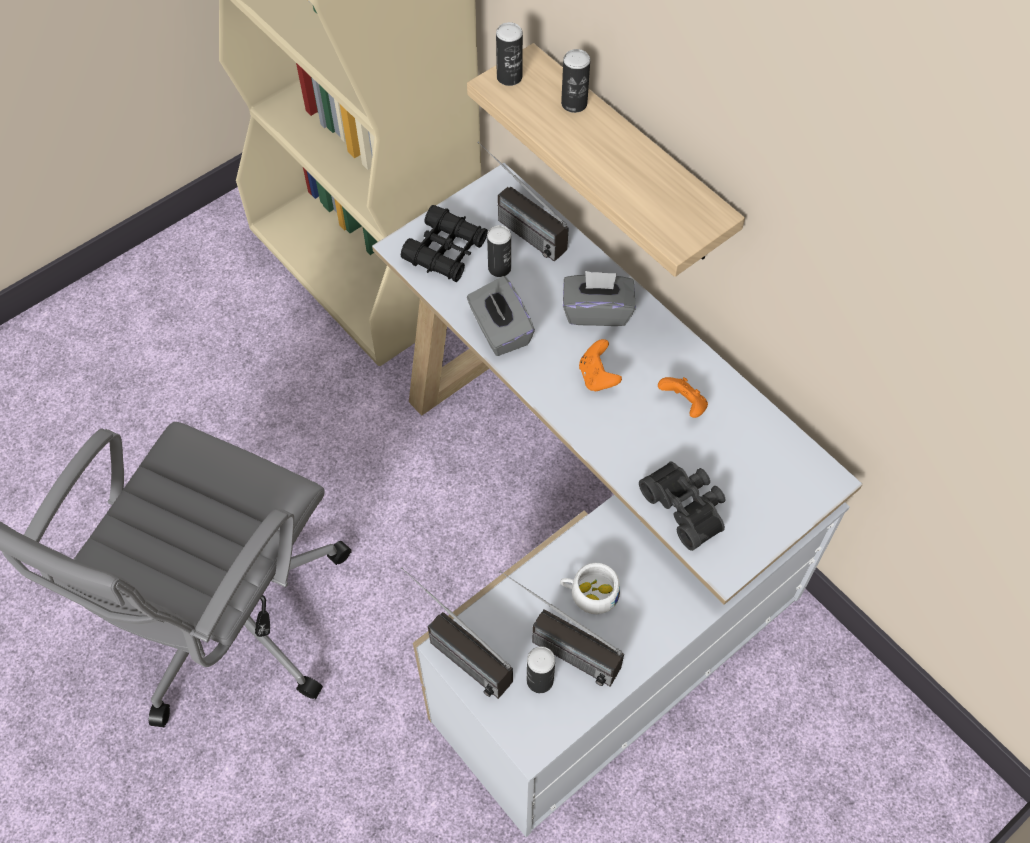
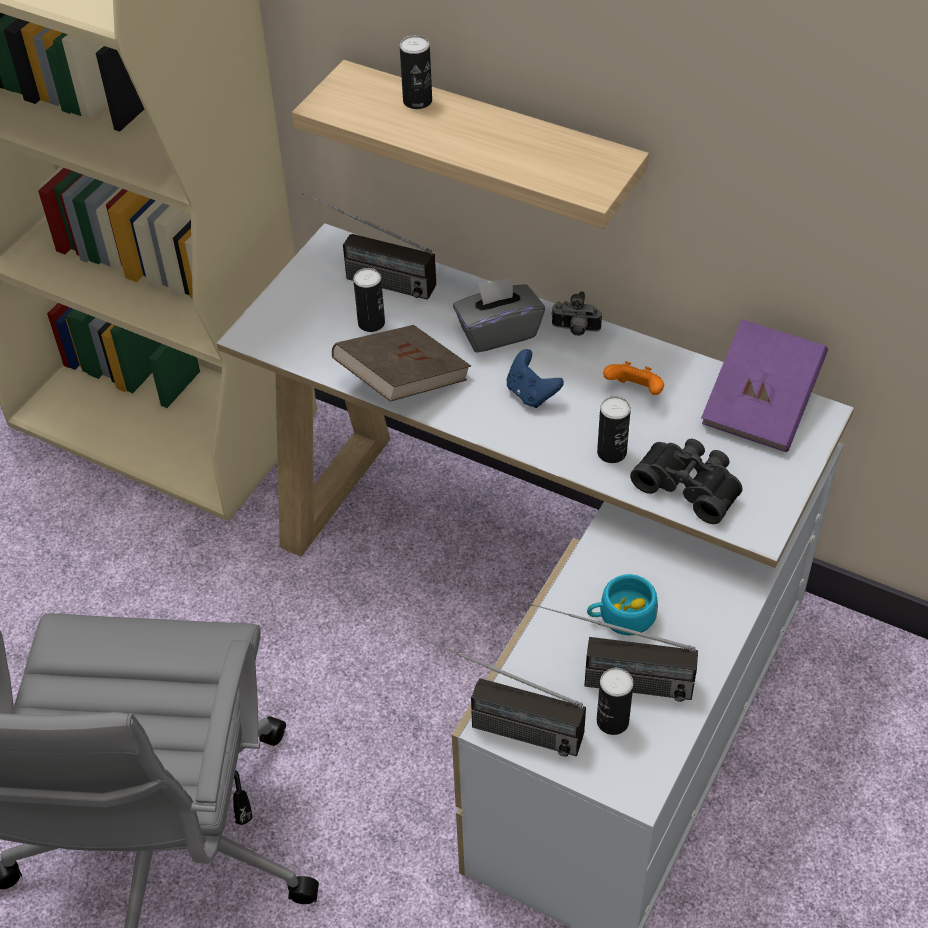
camera: 20 degrees left, 10 degrees down
black binoculars [401,205,488,282] -> none
grey tissue box [467,276,535,356] -> brown book [332,325,471,402]
can [496,22,523,86] -> can moved to [597,396,631,463]
white cup [560,563,620,614] -> turquoise cup [587,574,658,635]
orange game controller [579,339,622,392] -> blue game controller [507,349,564,408]
none -> camera [551,291,602,336]
none -> purple book [701,319,828,452]

